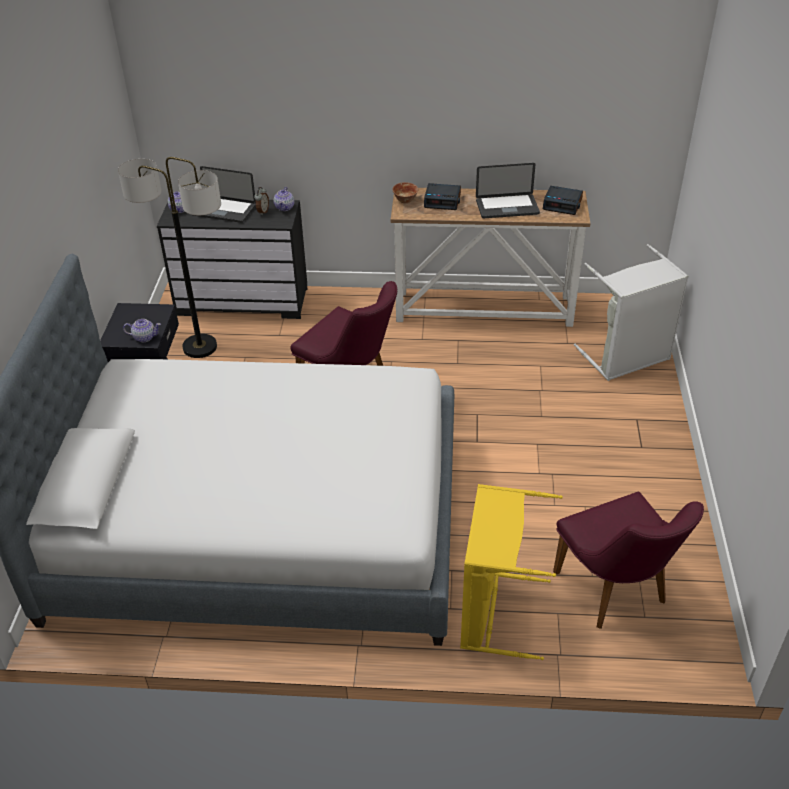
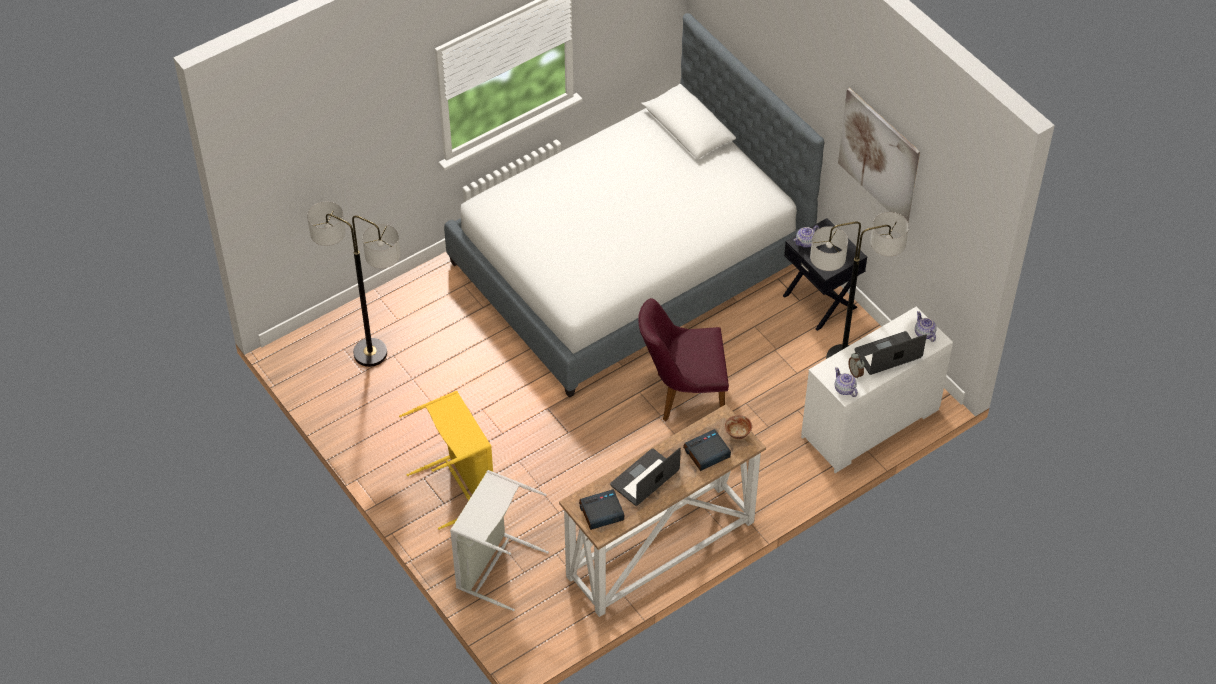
camera: 140 degrees right, 10 degrees up
black dresser [157,200,307,319] -> white dresser [801,307,953,473]
yellow laundry basket [460,484,563,660] -> yellow laundry basket moved to [399,391,493,530]
purple chair [553,492,704,629] -> floor lamp [307,202,401,367]
none -> picture [838,88,920,222]

